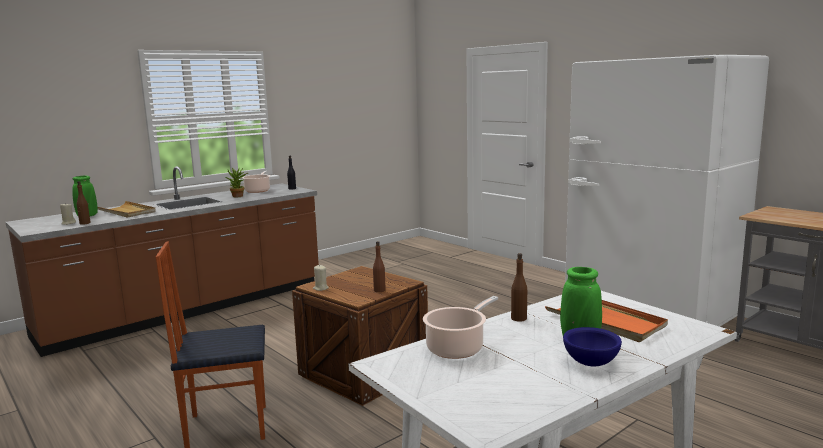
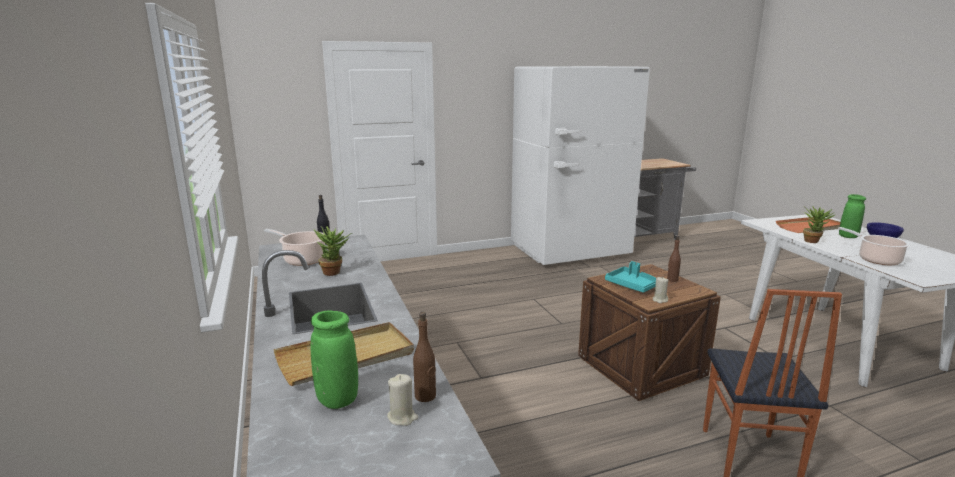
camera: 70 degrees left, 5 degrees up
brown bottle [511,253,527,322] -> potted plant [803,206,834,243]
none -> turquoise tray [605,261,656,293]

